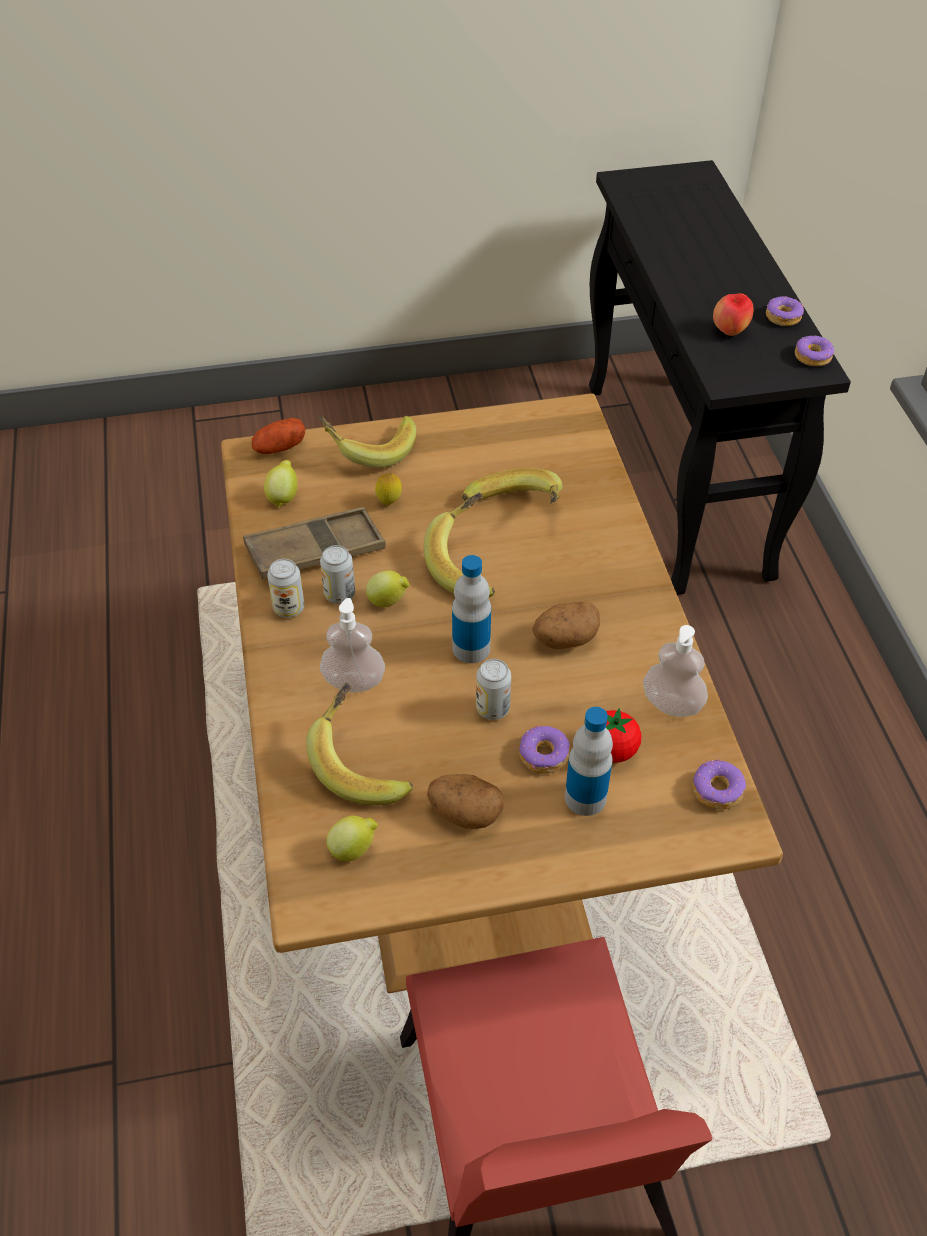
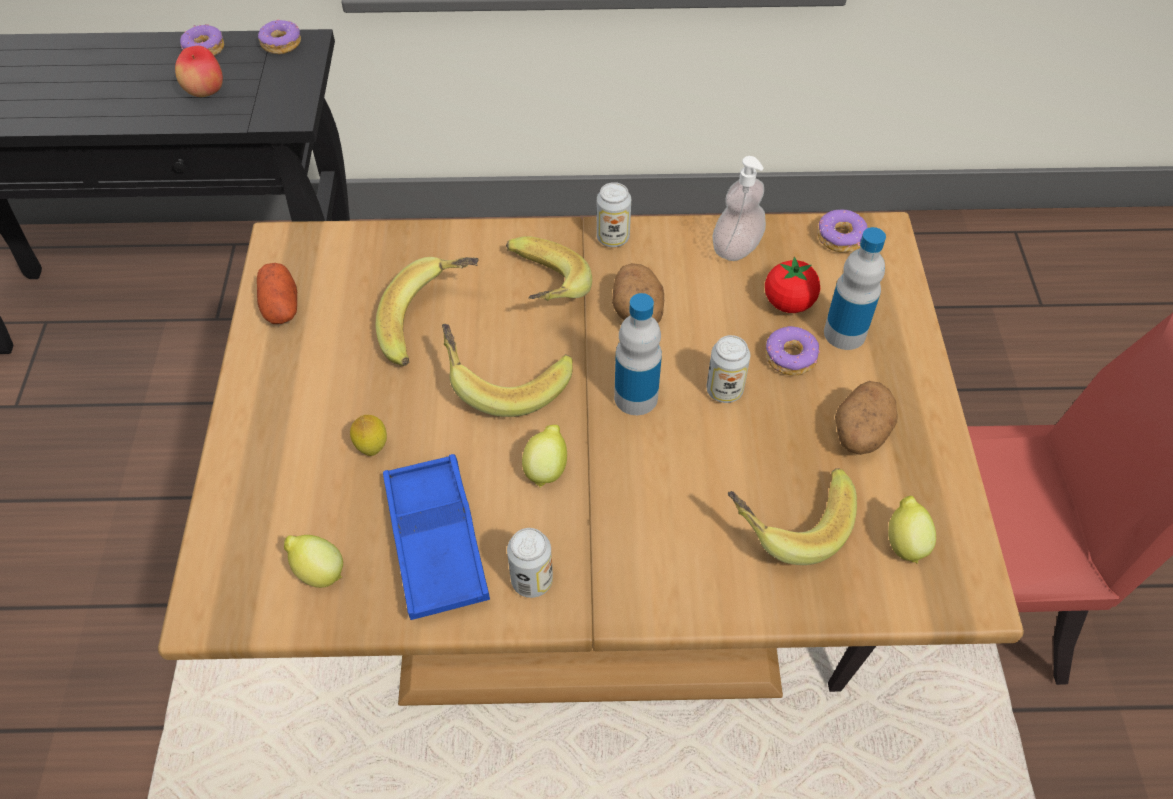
camera: 80 degrees left, 5 degrees up
brown tray [243,507,386,579] -> blue tray [383,454,490,620]
potato [252,418,305,454] -> potato moved to [257,263,297,324]
banana [318,416,417,468] -> banana moved to [506,236,592,301]
can [320,545,355,604] -> can moved to [596,182,631,247]
soap dispenser [320,598,385,692] -> none

